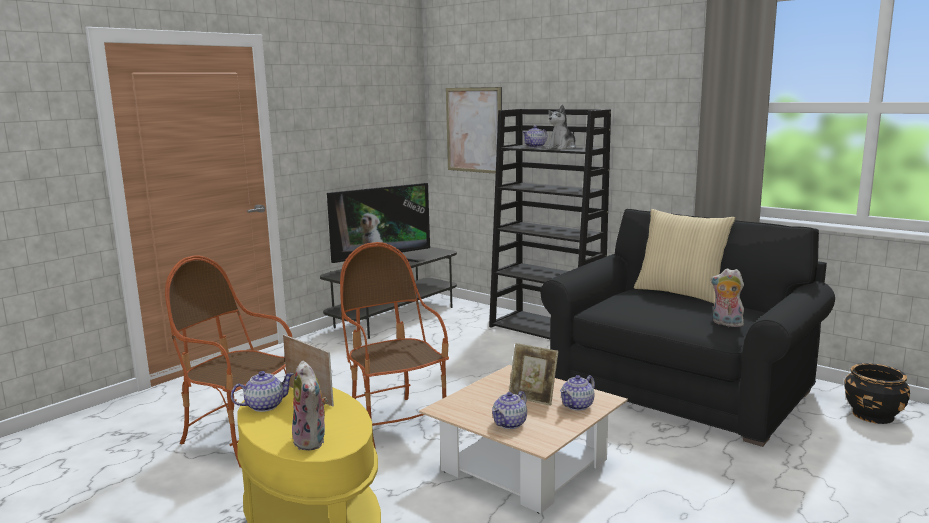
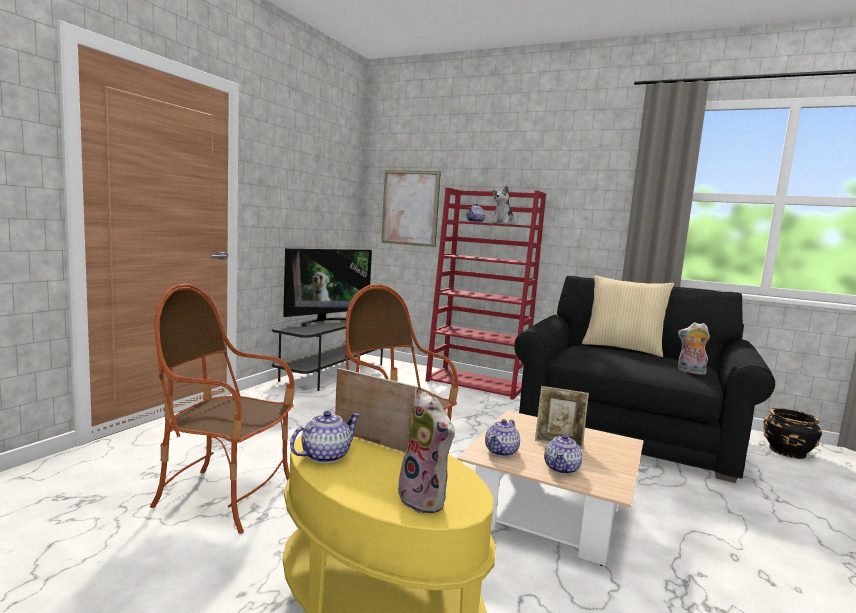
camera: 15 degrees left, 5 degrees down
black bookcase [489,109,611,339] -> red bookcase [425,188,546,400]
teapot [560,375,595,410] -> teapot moved to [485,419,520,457]

